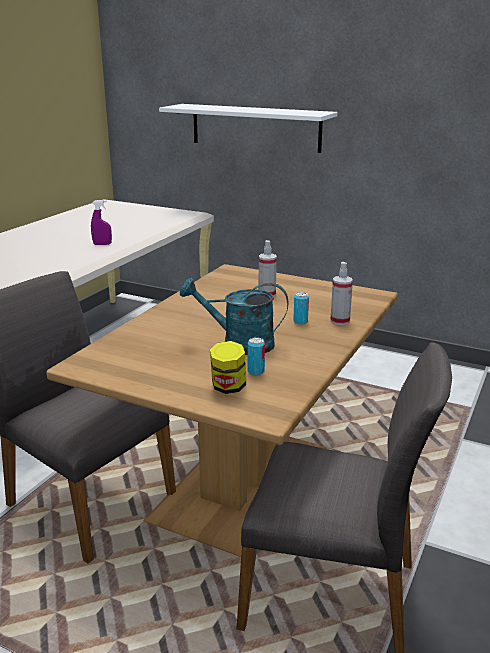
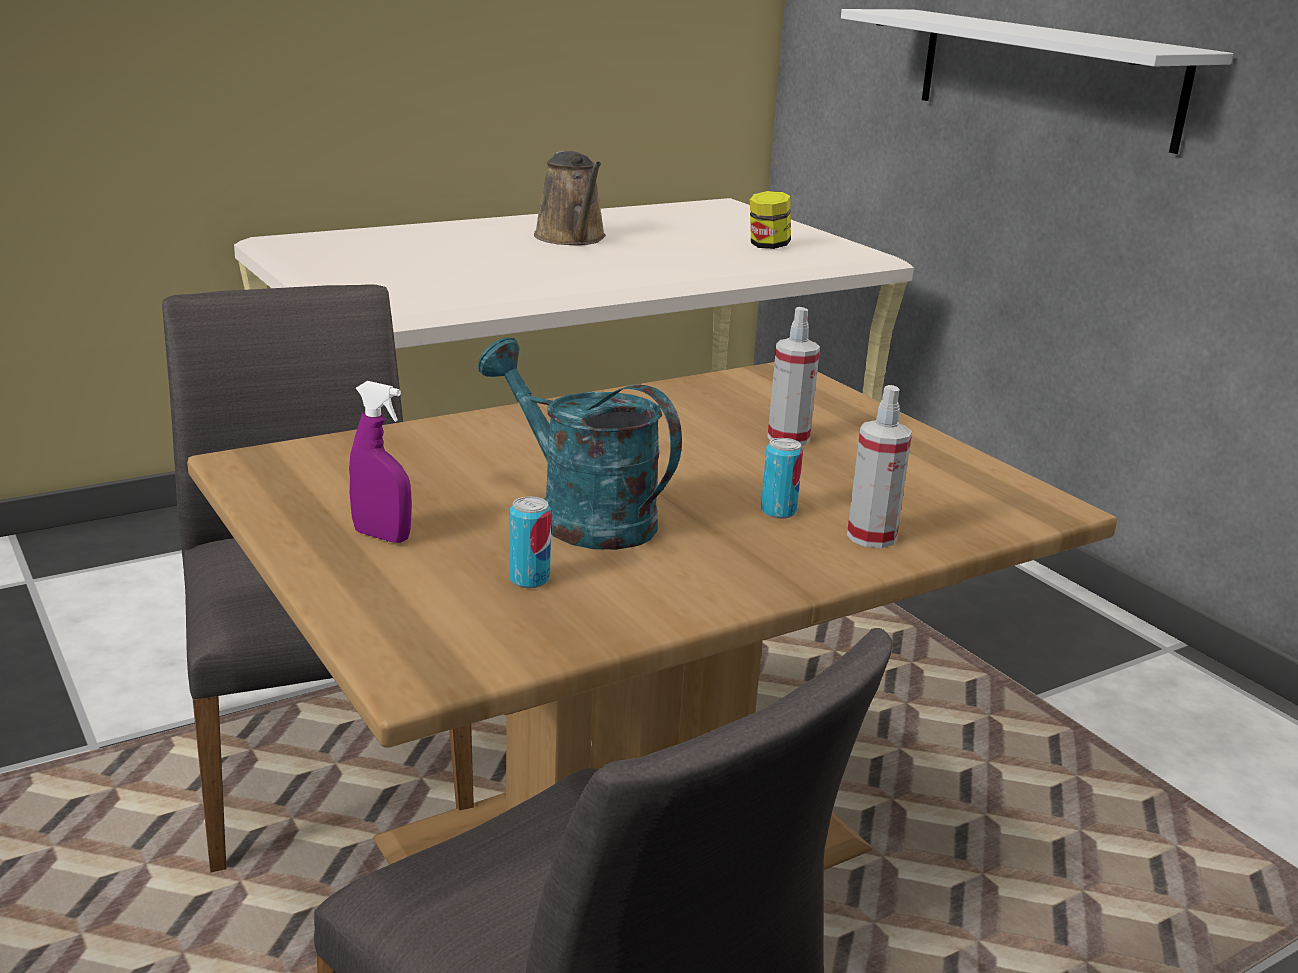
camera: 30 degrees right, 0 degrees up
purple spray bottle [91,200,112,245] -> purple spray bottle moved to [349,381,412,543]
jar [210,341,246,394] -> jar moved to [750,191,791,249]
none -> brown watering can [534,151,606,245]

